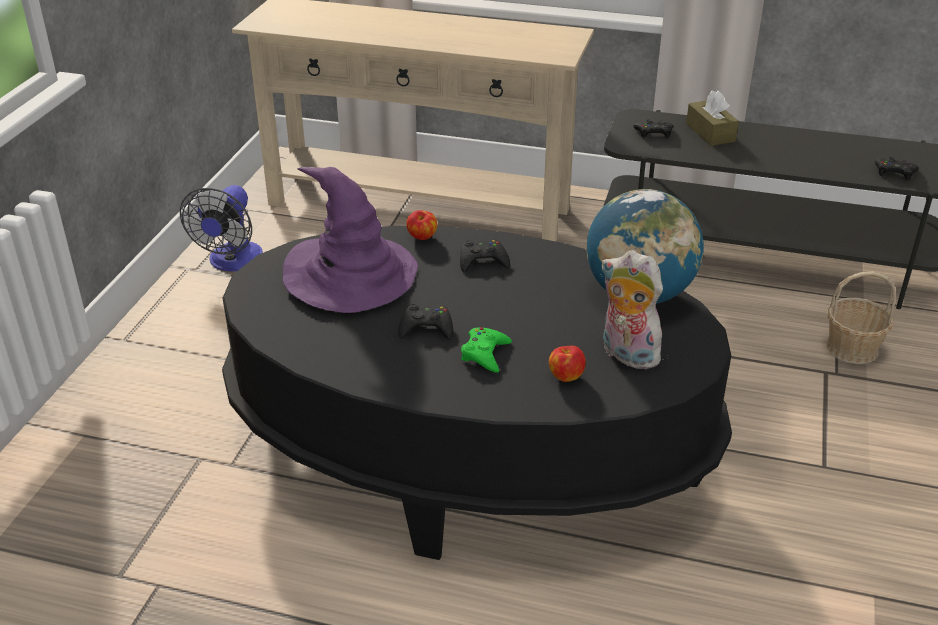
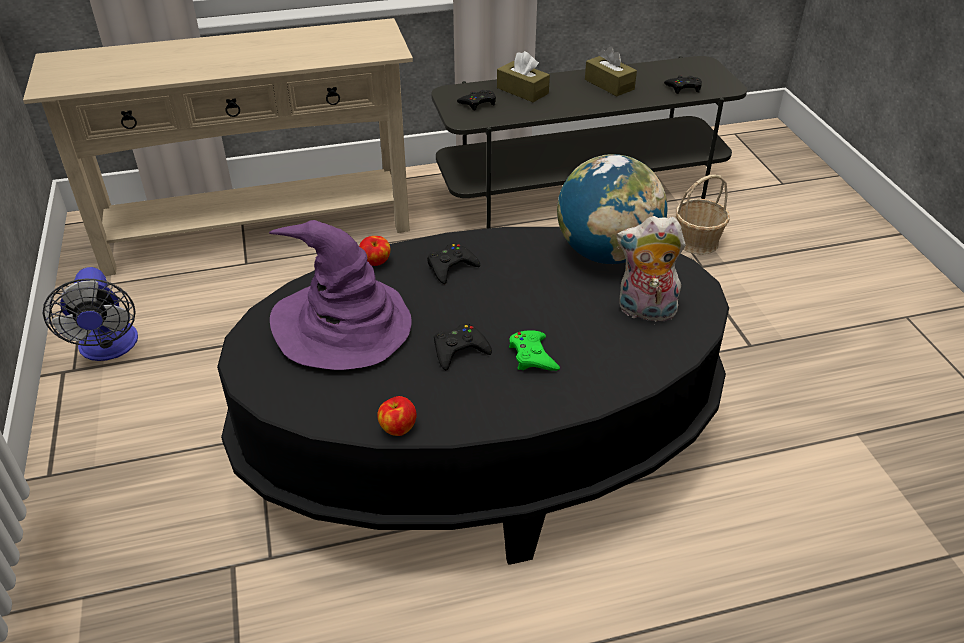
camera: 30 degrees left, 5 degrees up
apple [549,345,586,382] -> apple moved to [377,396,417,436]
none -> brown tissue box [585,46,637,96]

